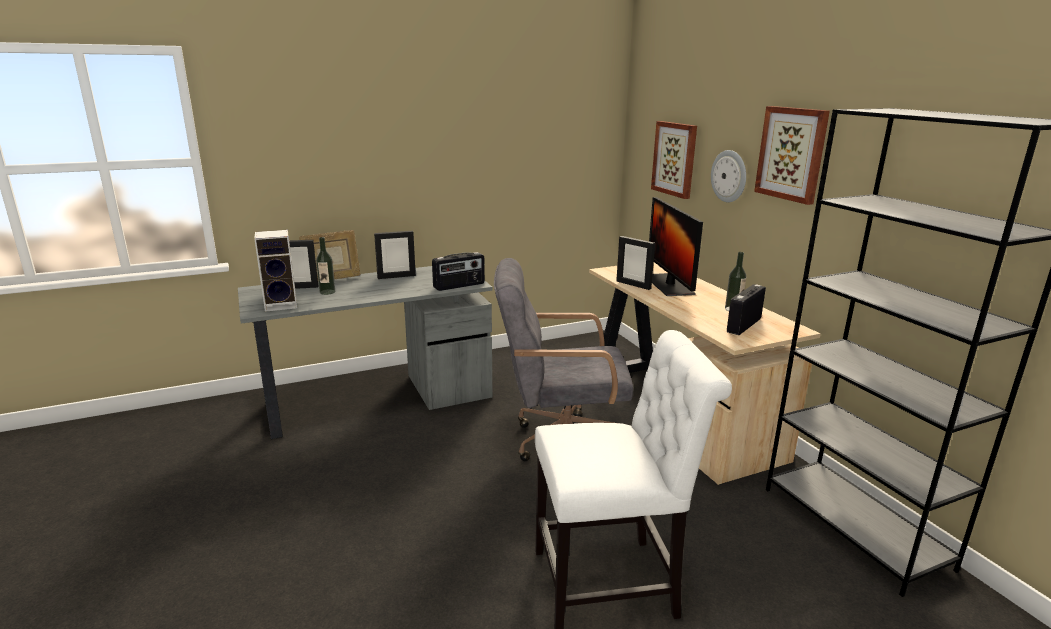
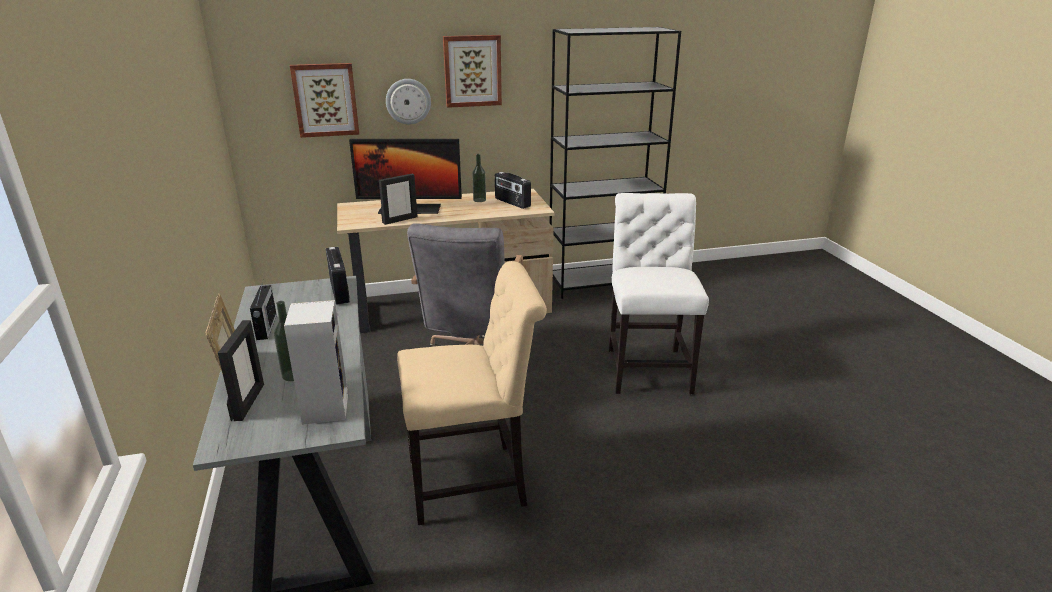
camera: 80 degrees left, 5 degrees up
picture frame [374,231,416,279] -> radio [250,281,277,340]
none -> beige chair [397,261,547,525]

